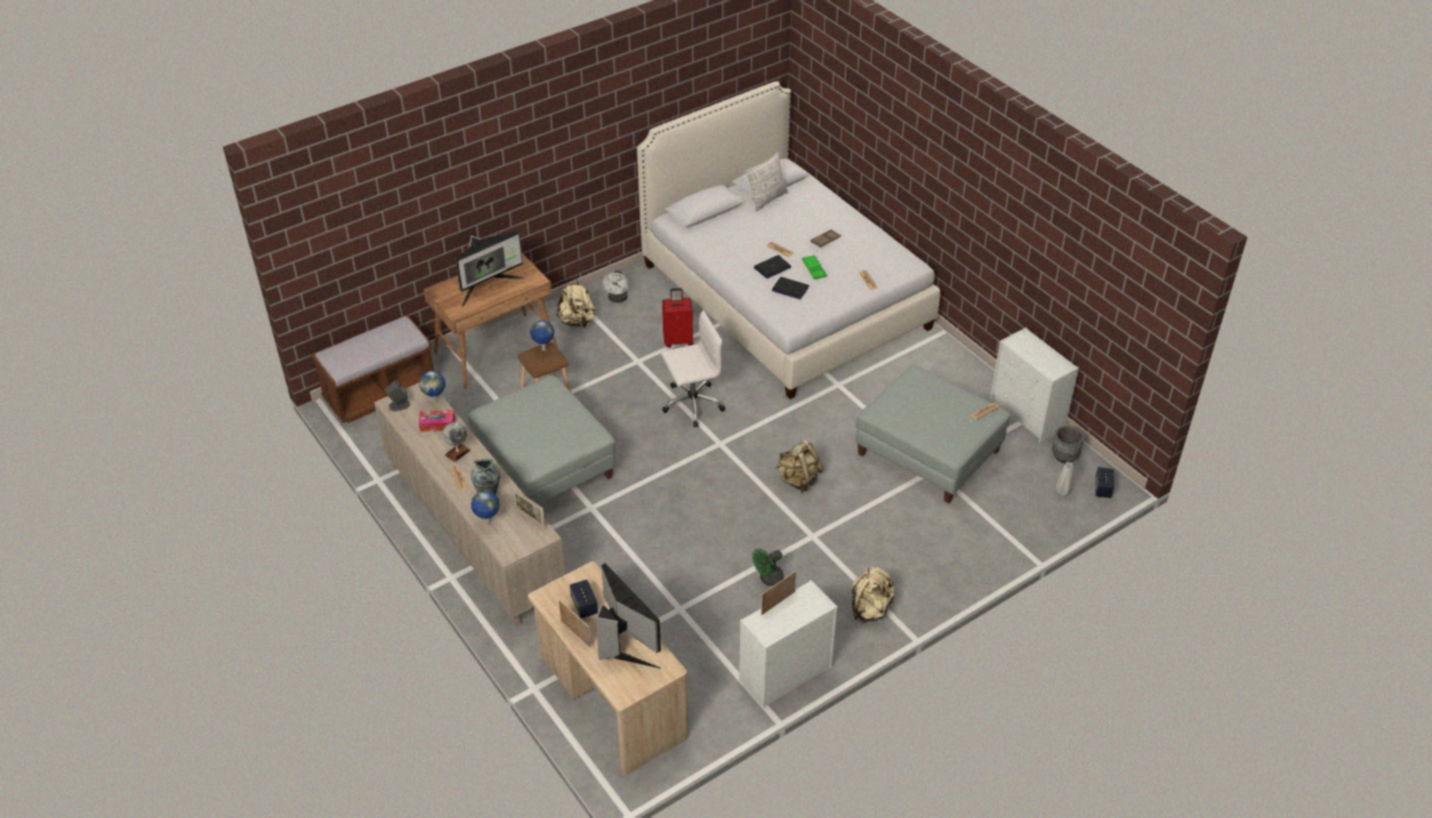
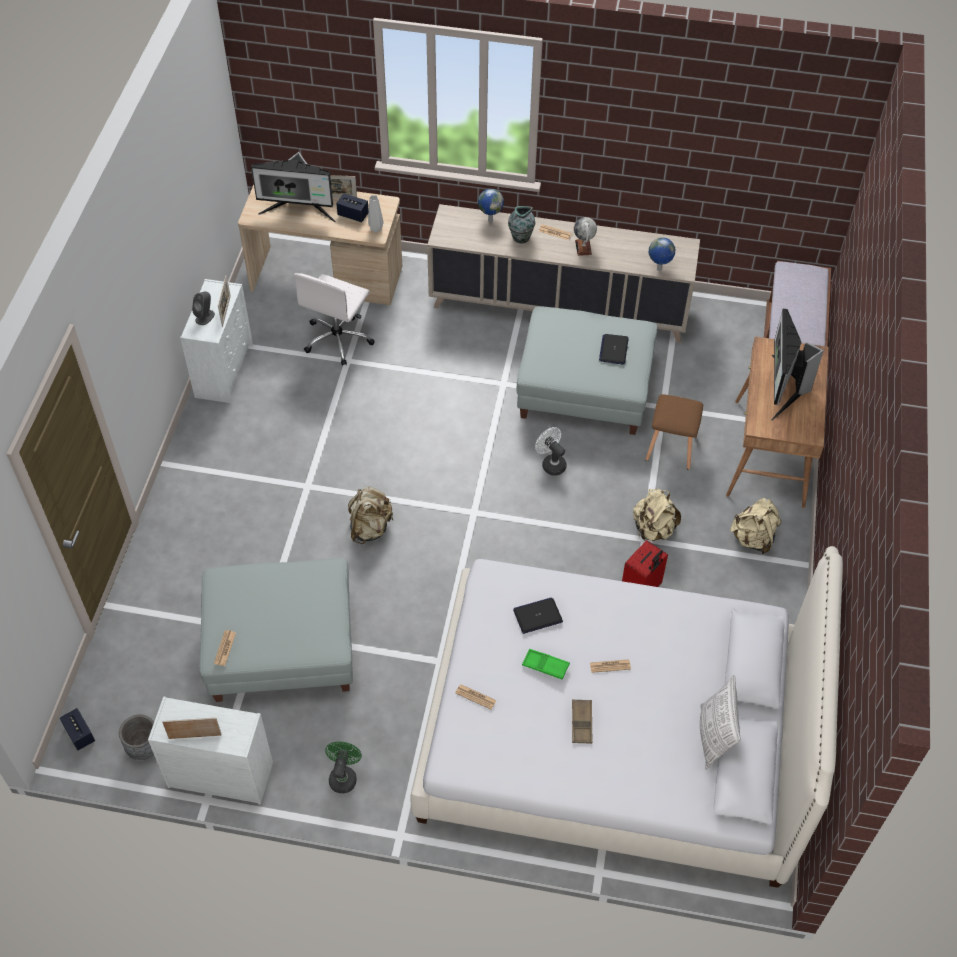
camera: 135 degrees right, 10 degrees up
grey speaker [385,381,410,411] -> grey speaker moved to [192,291,215,325]
tissue box [419,410,455,432] -> none
picture frame [512,488,546,530] -> picture frame moved to [162,718,222,739]
globe [530,320,554,351] -> none
white fan [603,270,628,303] -> white fan moved to [535,427,567,476]
white office chair [661,310,725,427] -> white office chair moved to [294,273,375,366]
green fan [752,549,784,586] -> green fan moved to [325,742,362,793]
laptop [754,255,791,278] -> laptop moved to [599,334,629,365]
beige backpack [852,567,895,623] -> beige backpack moved to [633,489,681,541]
grey vase [1056,462,1073,496] -> grey vase moved to [368,195,384,233]

